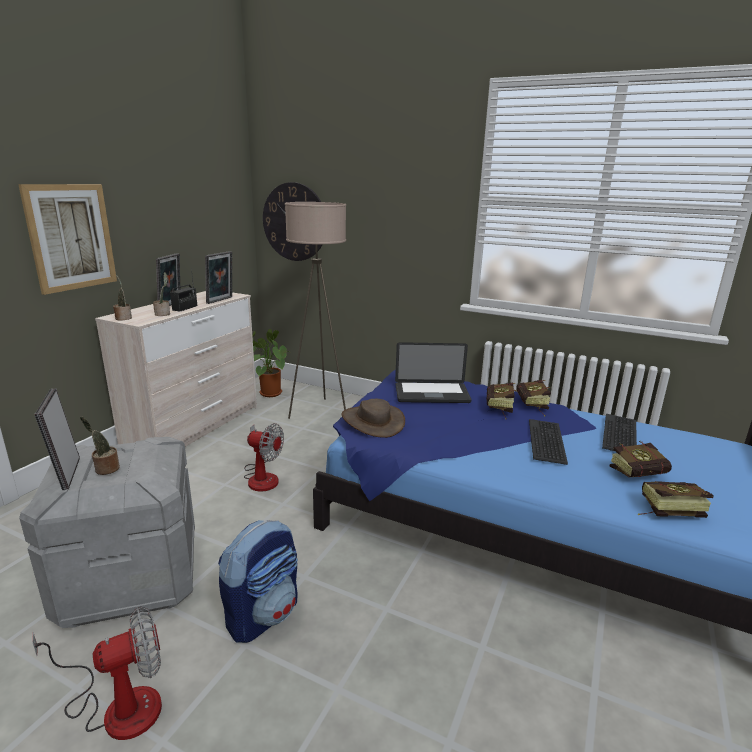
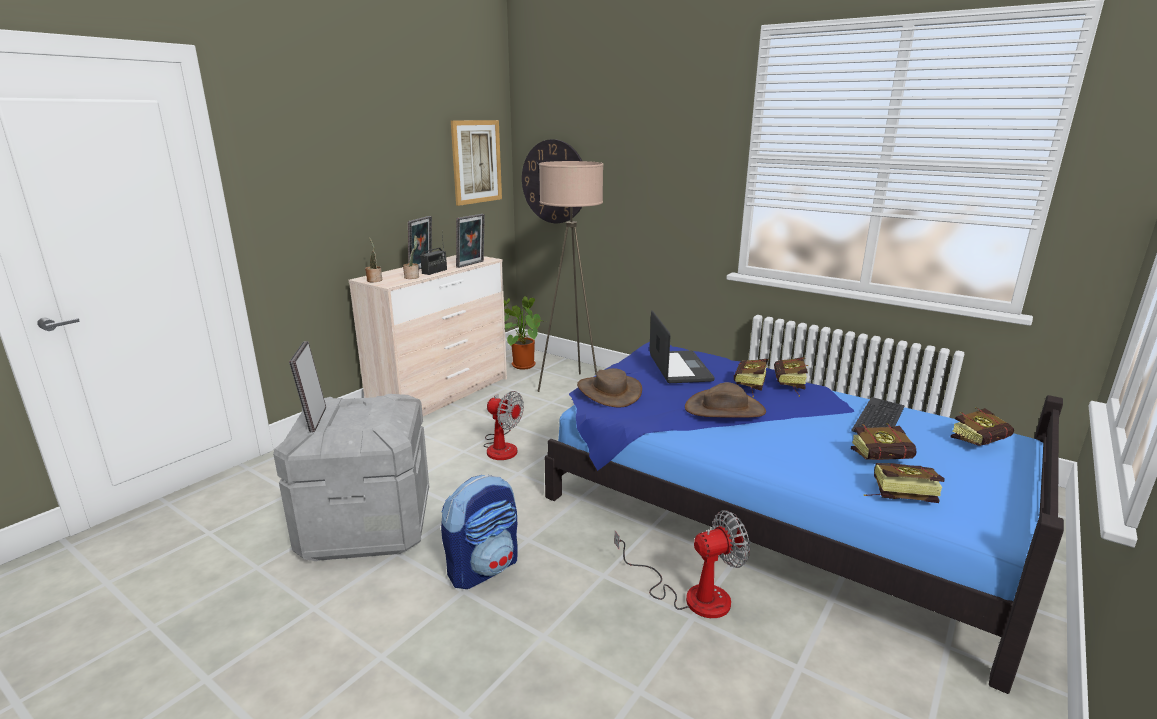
camera: 10 degrees right, 0 degrees up
picture [18,184,117,295] -> picture moved to [451,120,502,206]
fan [32,607,162,740] -> fan moved to [614,510,750,618]
potted plant [80,417,120,475] -> none
laptop [395,342,472,403] -> laptop turned 105 degrees counterclockwise [649,310,715,383]
keyboard [529,419,568,465] -> none
none -> brown hat [685,382,766,418]
none -> book [950,408,1014,446]

